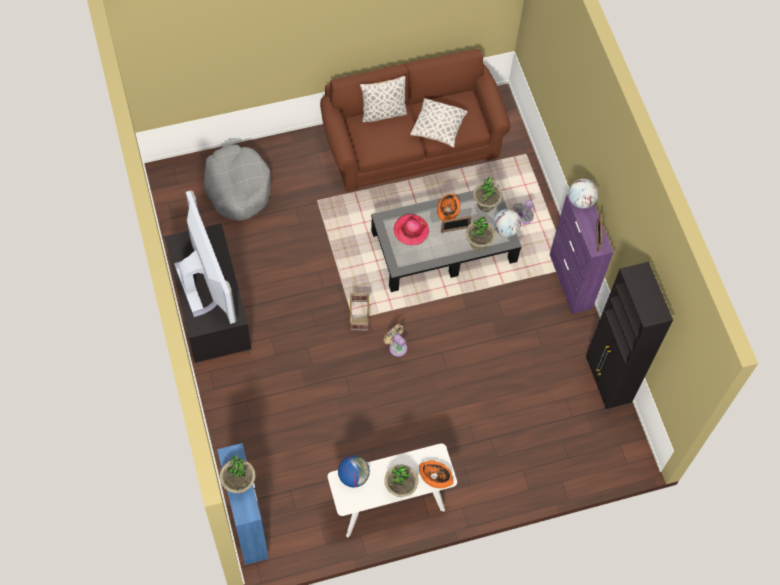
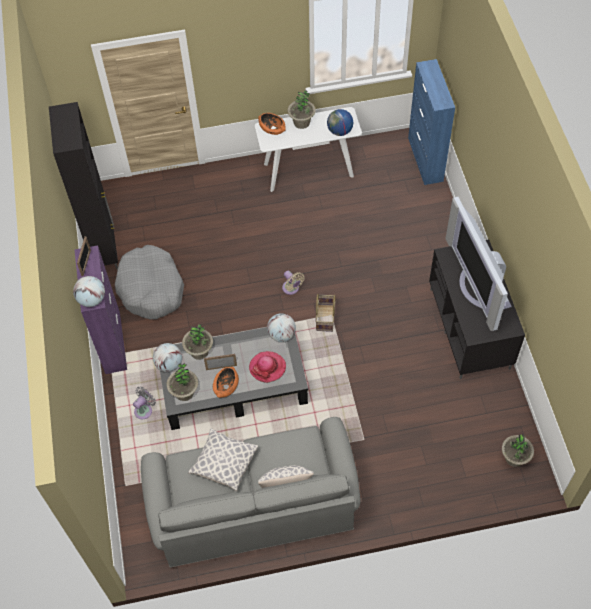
camera: 170 degrees left, 5 degrees down
grey dog bed [204,144,271,221] -> grey dog bed moved to [115,245,184,320]
potted plant [220,456,256,493] -> potted plant moved to [502,434,534,467]
brown sofa [320,49,511,192] -> grey sofa [141,417,360,567]
none -> globe [267,313,296,342]

